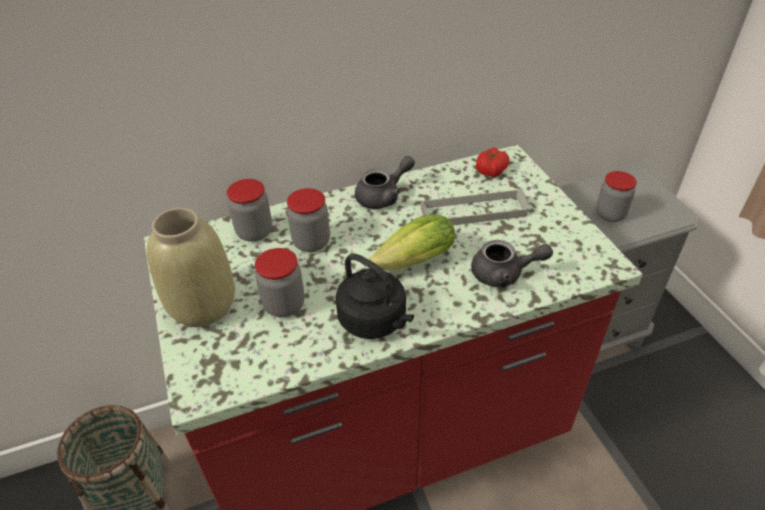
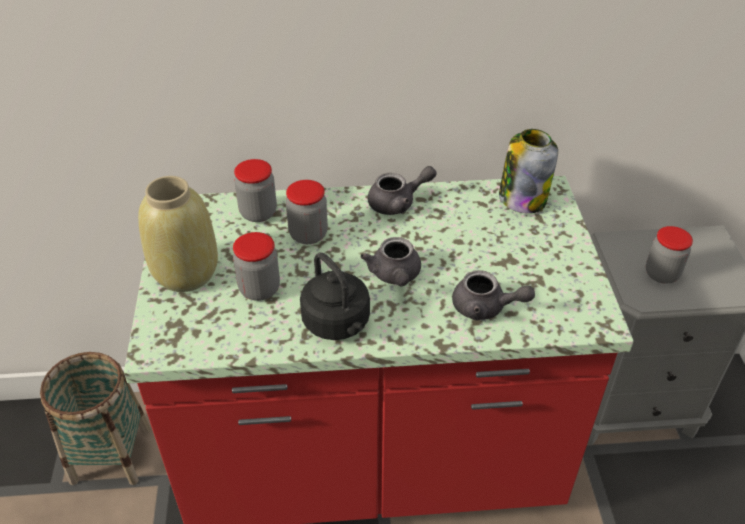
camera: 15 degrees right, 0 degrees up
lettuce [368,215,455,270] -> grey teapot [360,237,421,286]
grey tray [421,189,528,225] -> none
tomato [476,148,510,177] -> jar [499,129,558,214]

